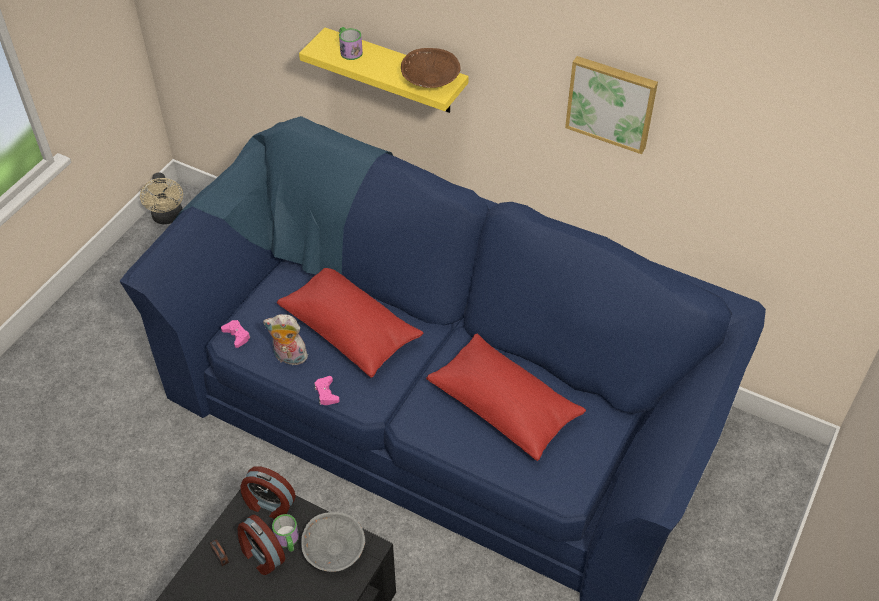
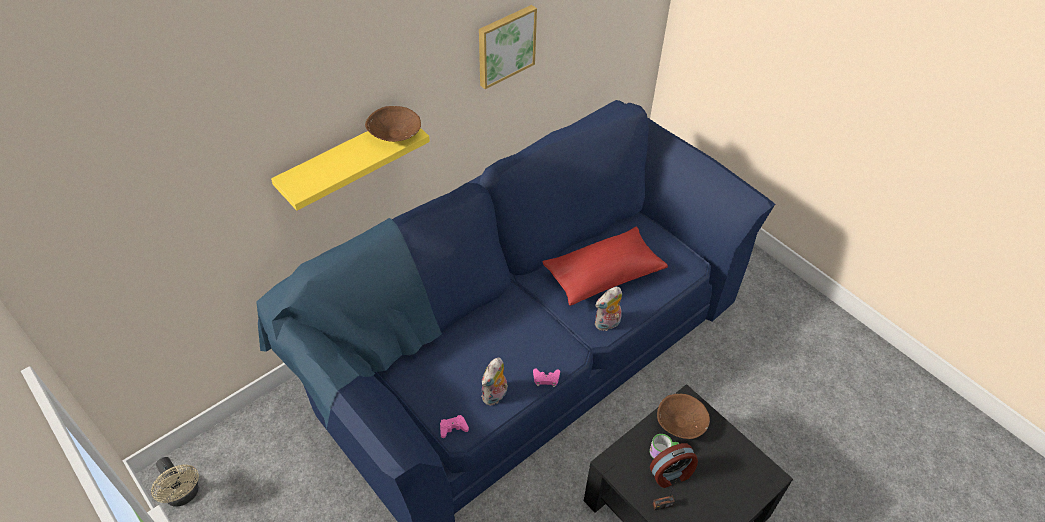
camera: 70 degrees left, 0 degrees up
beige fan [140,172,183,224] -> beige fan turned 45 degrees clockwise [151,457,199,507]
alarm clock [240,466,296,519] -> none
red pillow [277,268,423,378] -> none
grey bowl [301,512,365,572] -> brown bowl [657,394,710,439]
mug [339,27,363,60] -> none
none -> plush toy [595,287,622,331]

